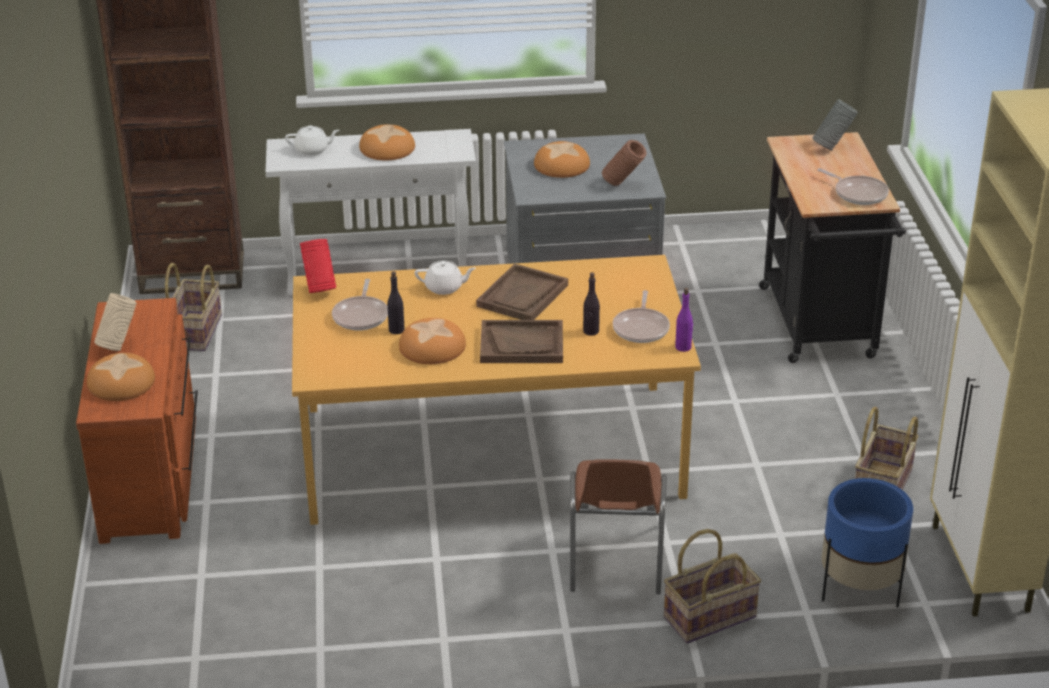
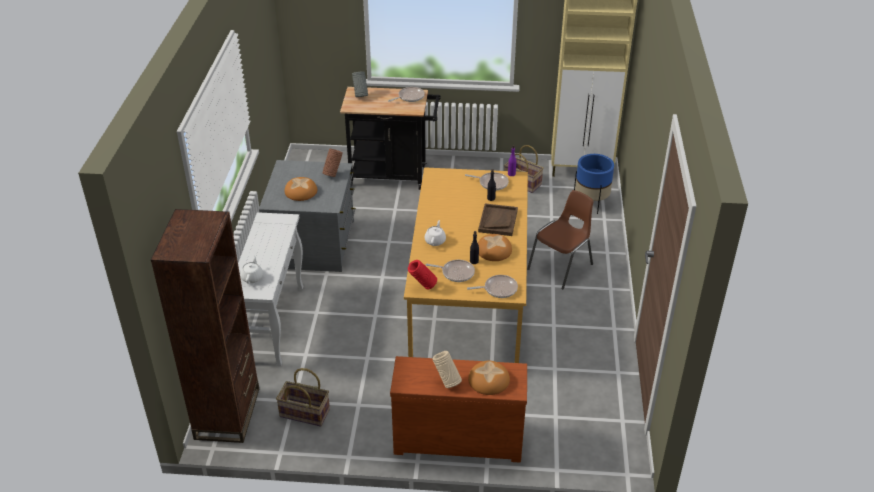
camera: 80 degrees left, 5 degrees up
bread [359,125,415,161] -> none
brown tray [476,264,568,320] -> none
brown chair [570,459,667,594] -> brown chair turned 60 degrees counterclockwise [527,190,594,289]
basket [664,529,761,644] -> none
none -> frying pan [467,275,518,298]

